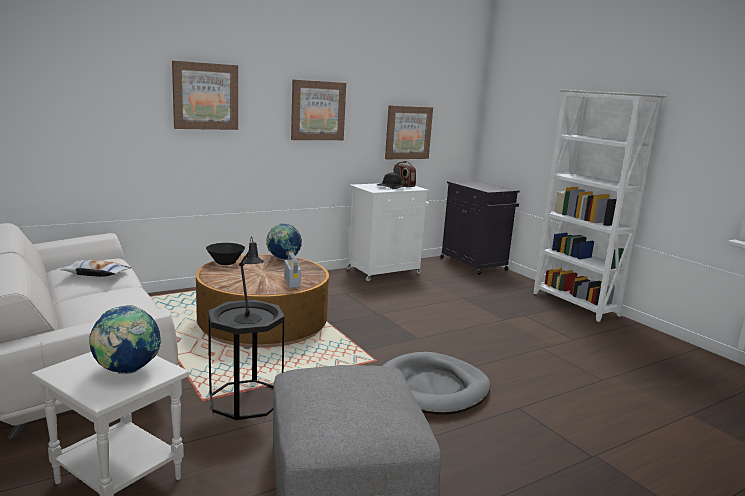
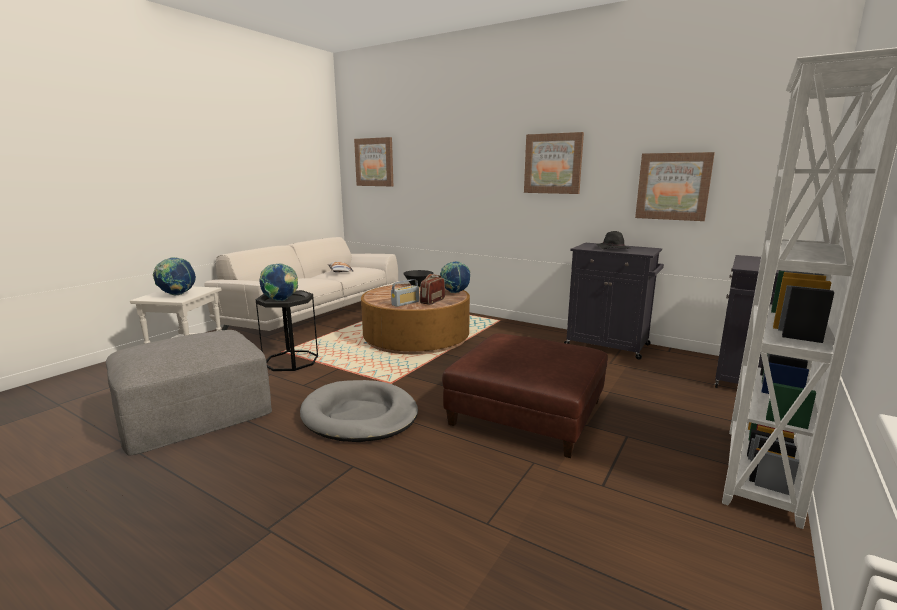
camera: 65 degrees right, 0 degrees up
picture [172,61,238,130] -> picture moved to [354,137,393,186]
black table lamp [234,236,265,324] -> globe [260,263,298,301]
white cabinet [346,183,430,281] -> black cabinet [564,243,664,359]
radio [393,161,416,187] -> radio moved to [420,274,445,305]
none -> brown ottoman [442,333,608,458]

